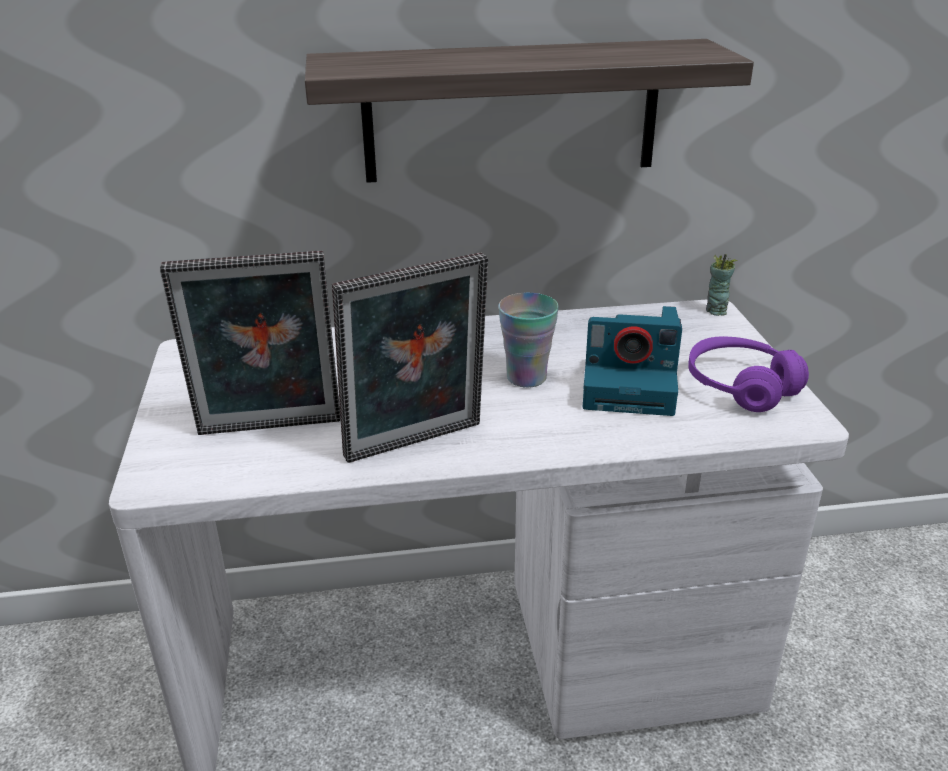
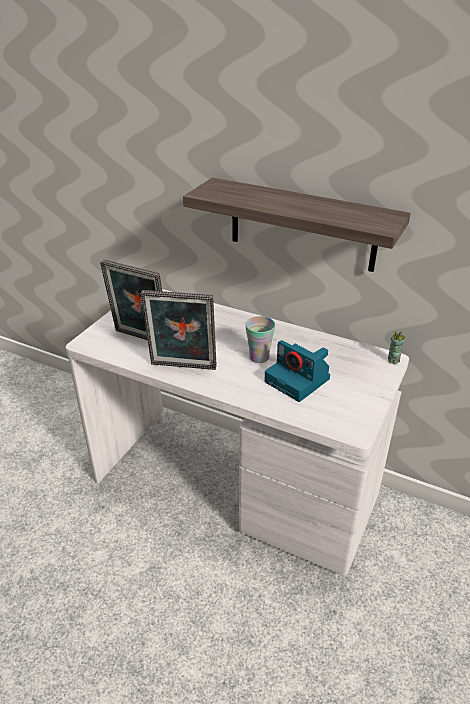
camera: 35 degrees right, 5 degrees up
purple headphones [688,336,809,412] -> none

